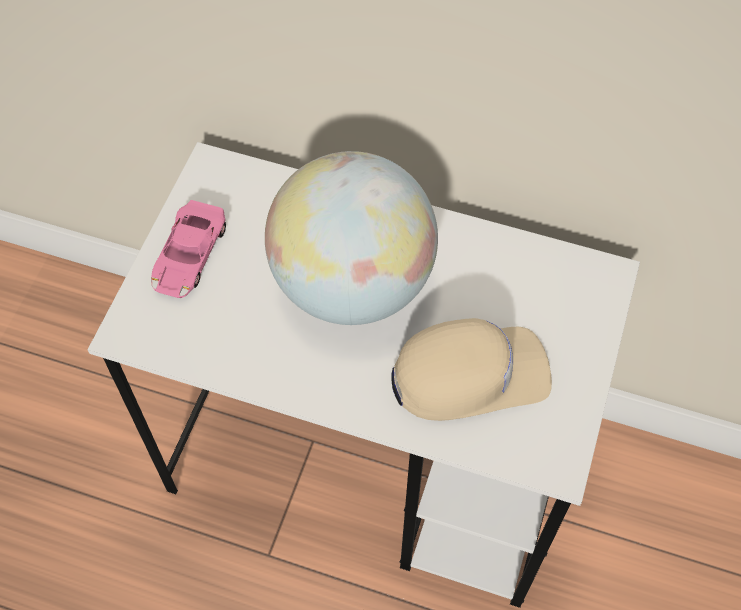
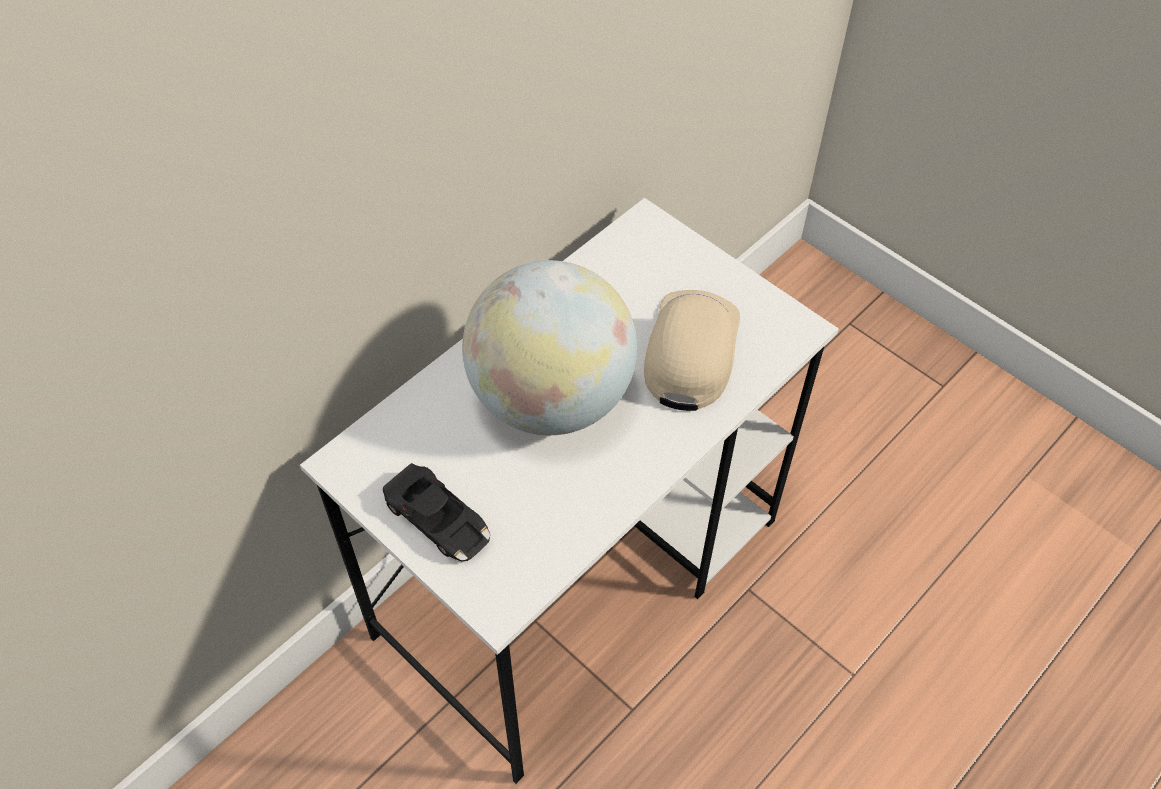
camera: 65 degrees left, 5 degrees down
pink toy car [151,200,226,298] -> black toy car [383,463,490,561]

